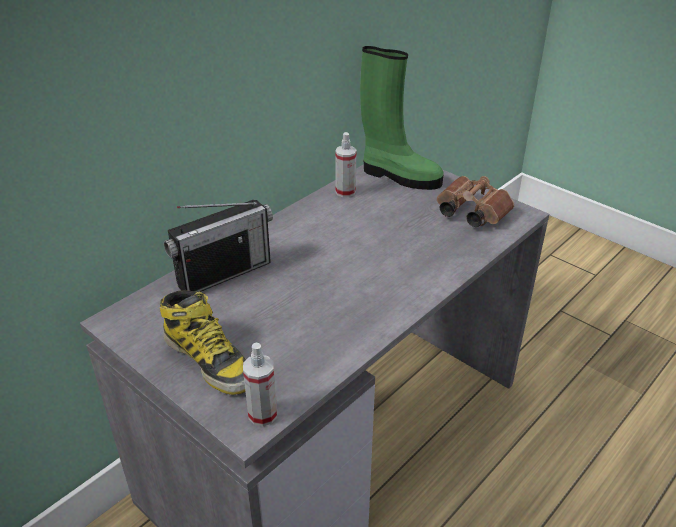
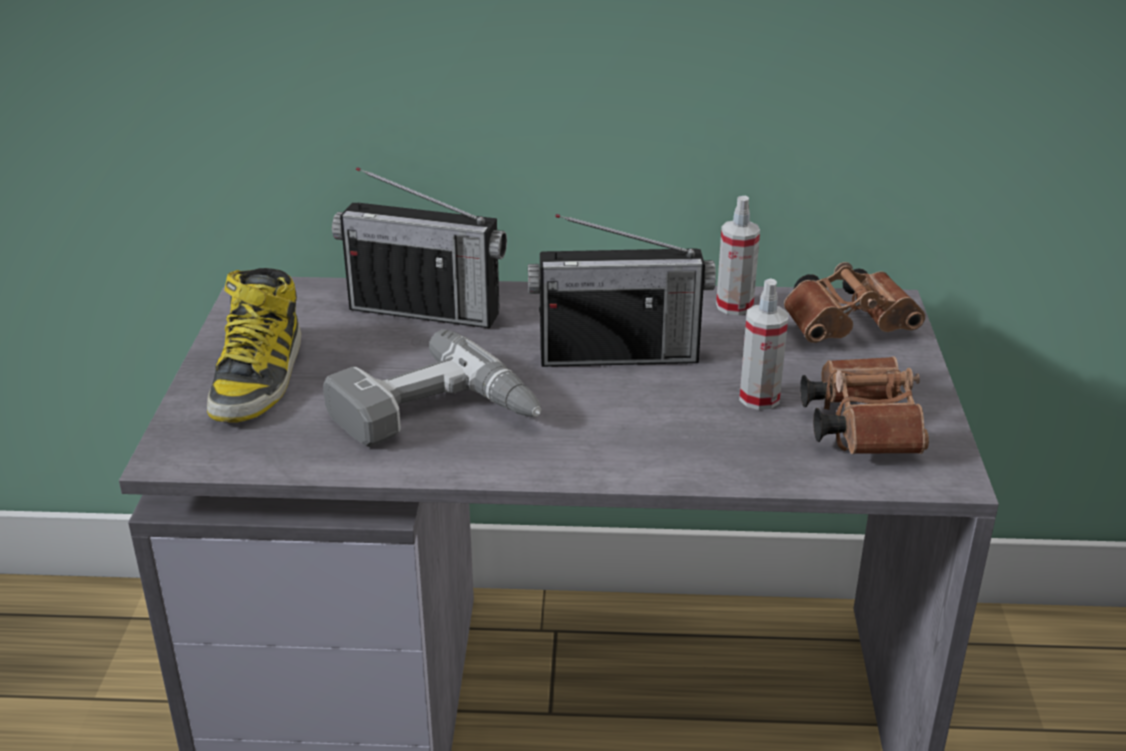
camera: 50 degrees right, 5 degrees down
spray bottle [243,343,277,426] -> spray bottle moved to [739,279,788,410]
green boot [360,46,444,190] -> brown binoculars [784,262,925,343]
none -> power drill [323,329,541,447]
none -> radio [528,214,716,367]

